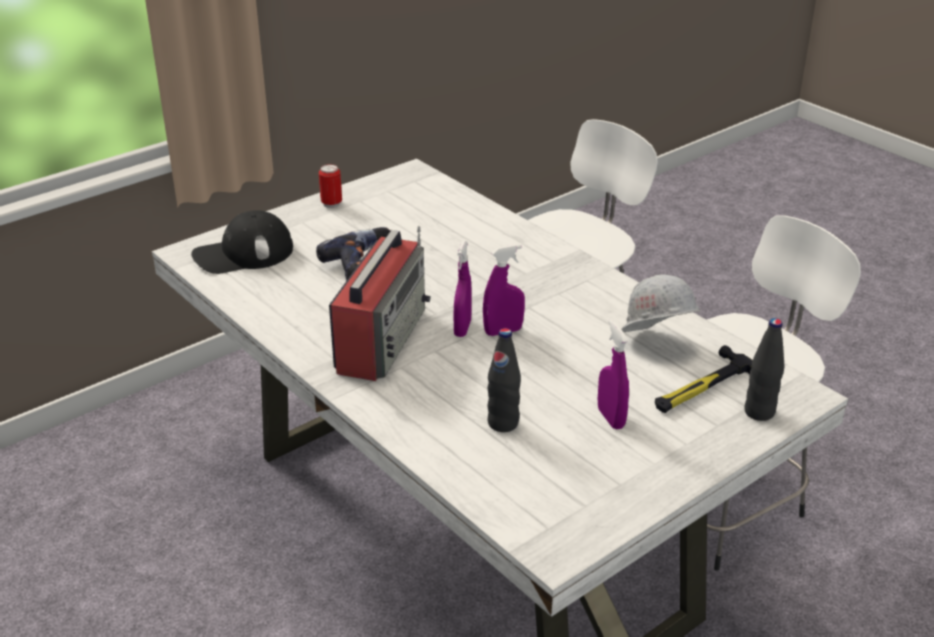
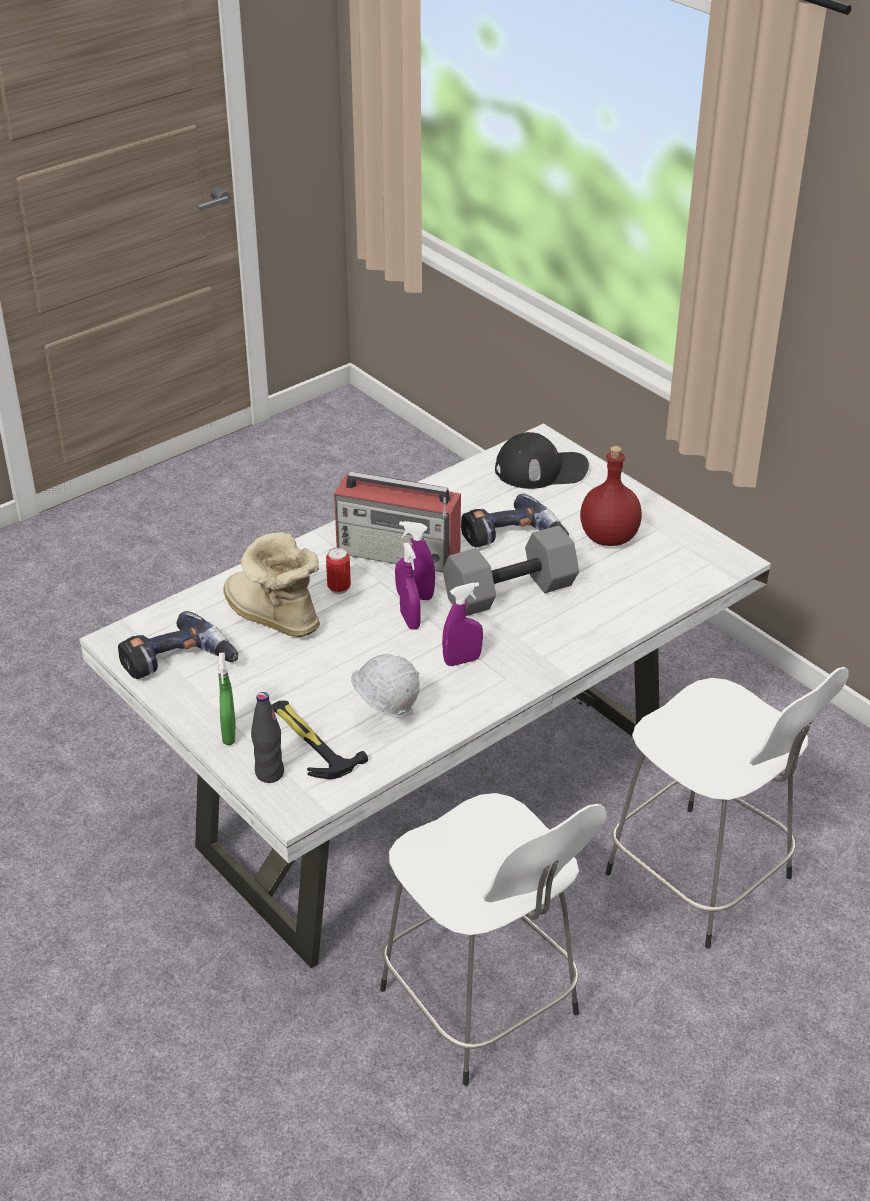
camera: 90 degrees right, 5 degrees up
black cap [191,210,293,274] -> black cap turned 105 degrees clockwise [495,432,589,489]
can [319,164,342,208] -> can moved to [326,548,351,594]
black bottle [487,328,521,432] -> boot [223,532,320,637]
purple spray bottle [598,319,629,430] -> purple spray bottle moved to [442,582,483,666]
none -> power drill [118,611,238,679]
none -> green spray bottle [218,652,236,745]
none -> grey dumbbell [443,525,579,616]
none -> red bottle [580,446,642,546]

